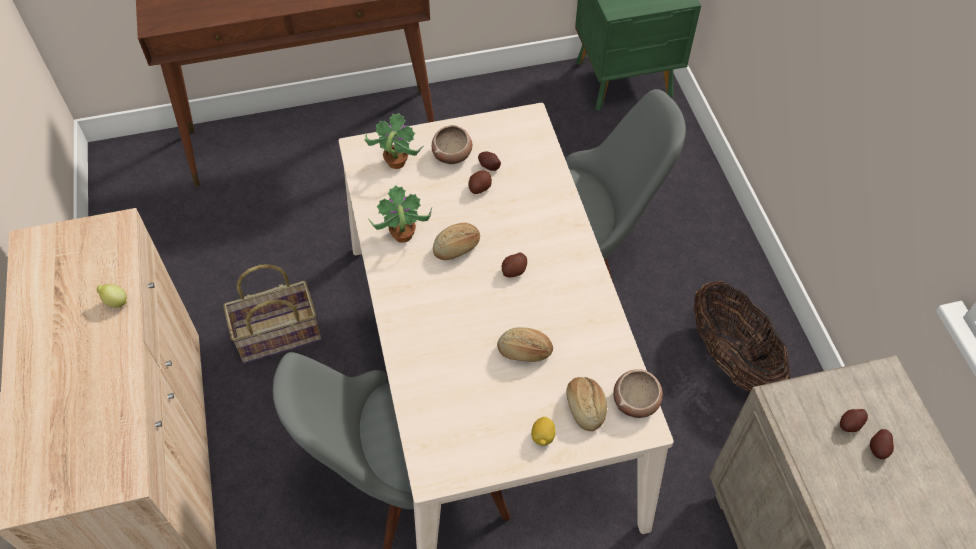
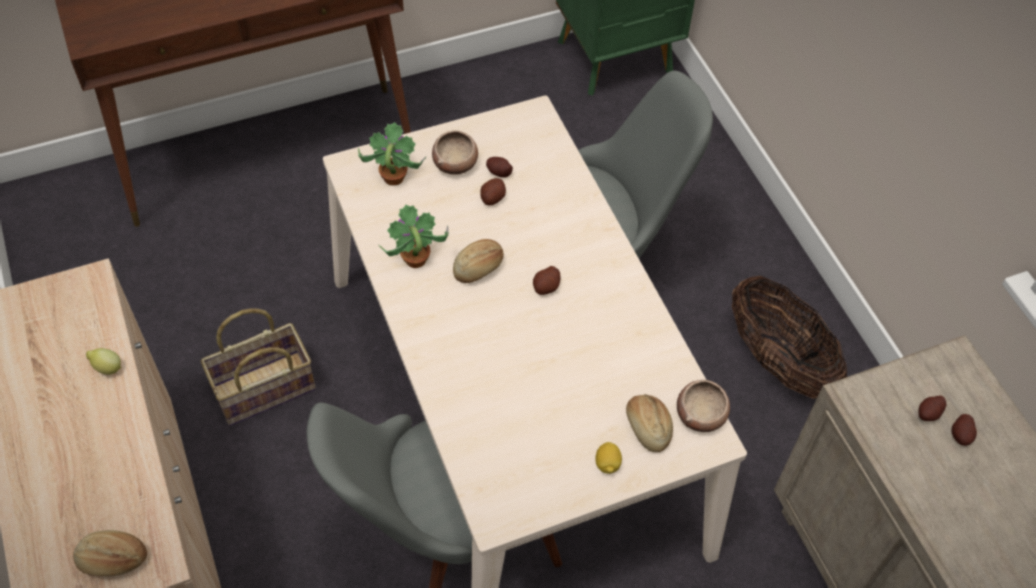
camera: 10 degrees left, 0 degrees up
bread [497,327,553,362] -> bread moved to [73,530,147,576]

